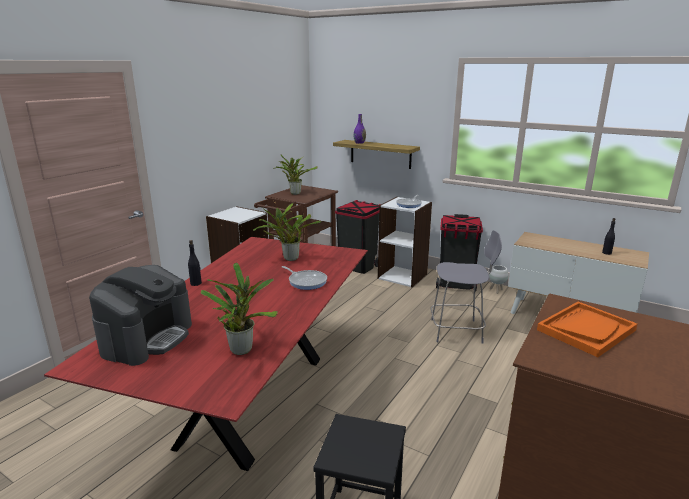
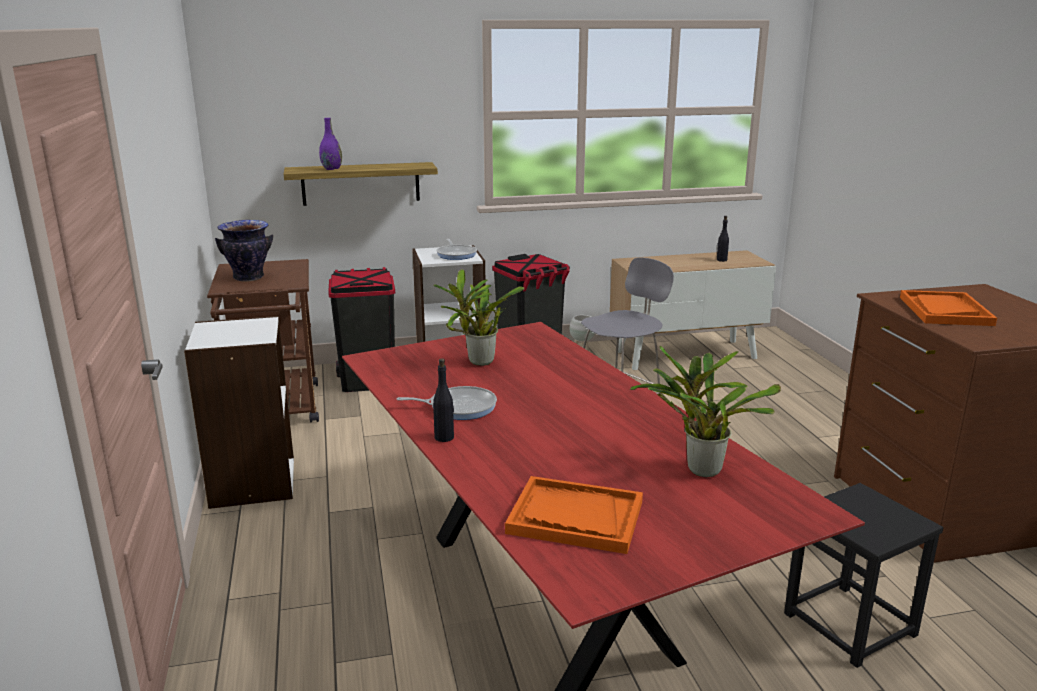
camera: 45 degrees left, 0 degrees up
coffee machine [89,265,192,366] -> orange tray [505,476,643,554]
potted plant [273,155,318,195] -> vase [215,220,273,281]
frying pan [282,266,327,290] -> frying pan moved to [397,386,497,420]

